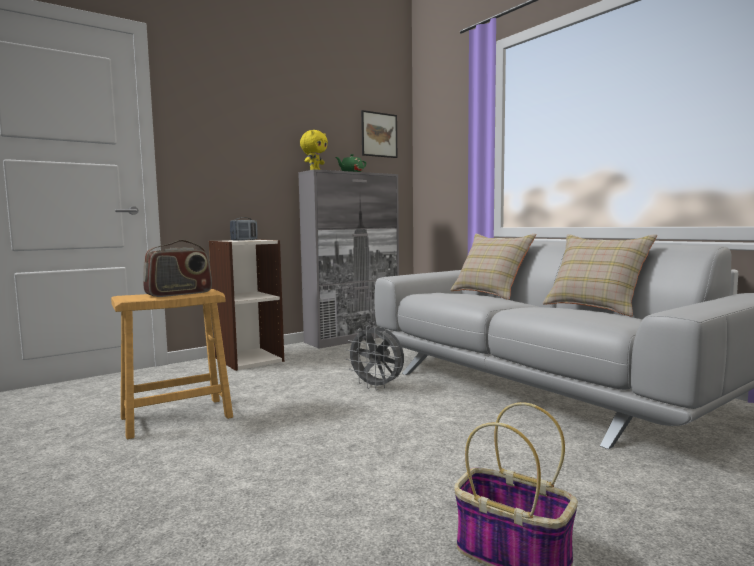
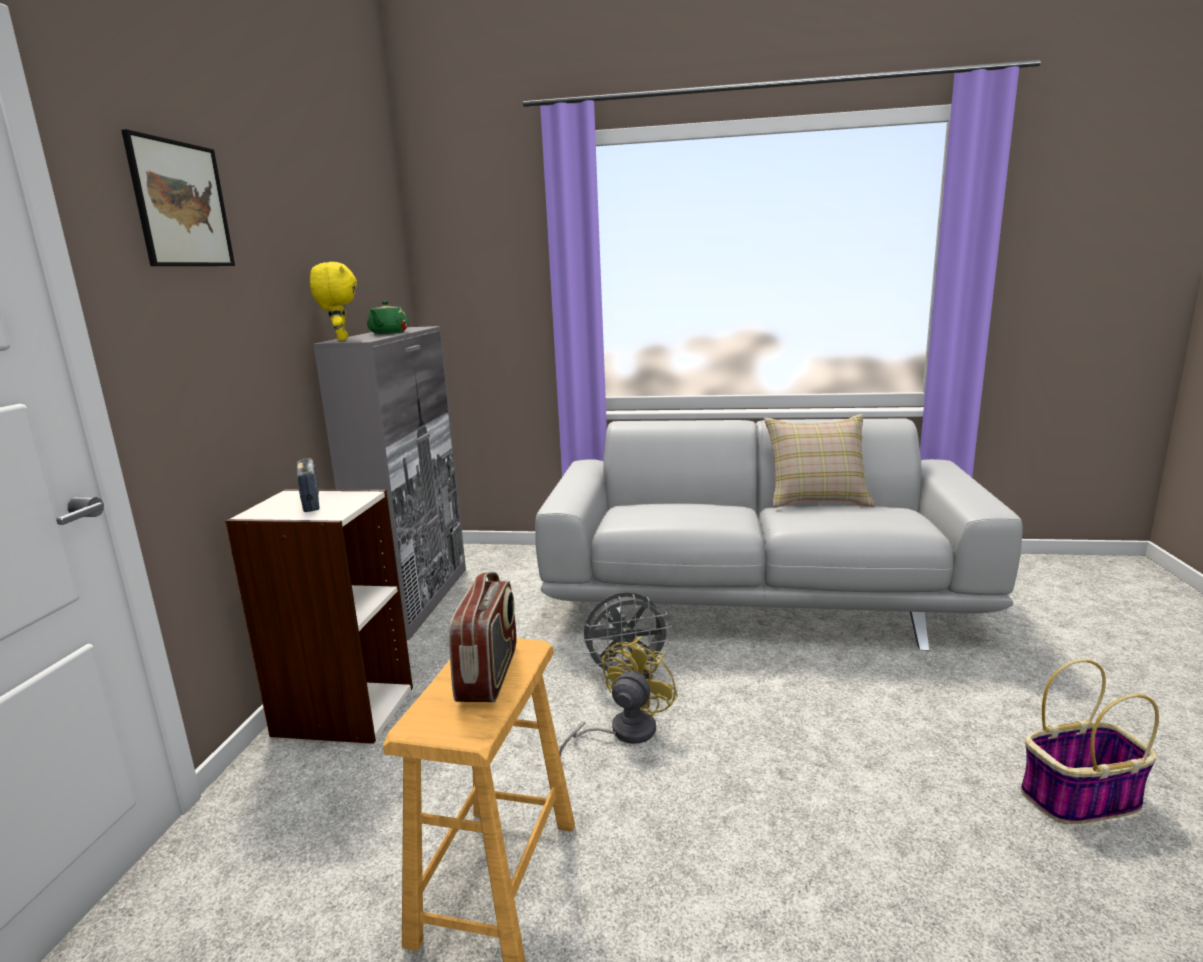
camera: 45 degrees left, 10 degrees up
picture [361,110,397,158] -> picture moved to [121,129,235,266]
beige pillow [450,234,537,300] -> none
none -> yellow fan [559,638,678,757]

